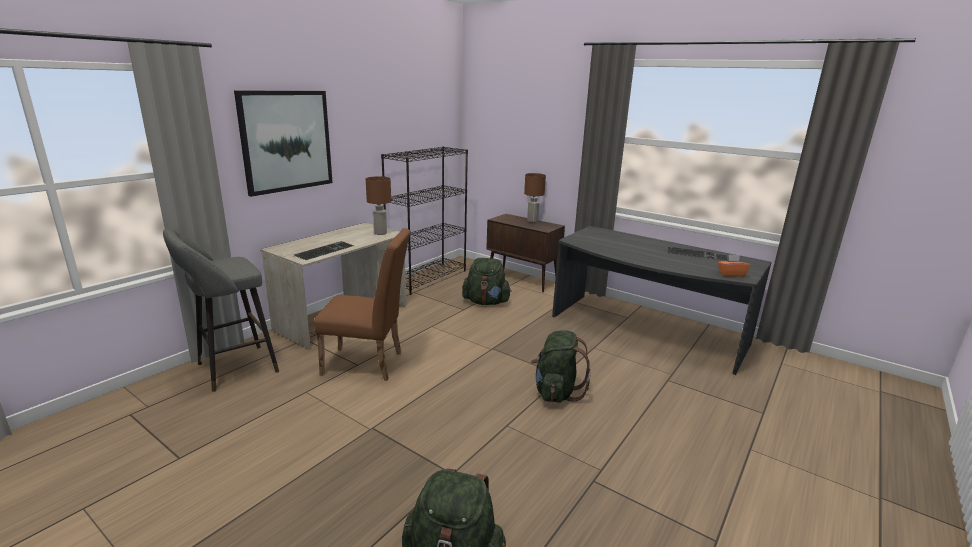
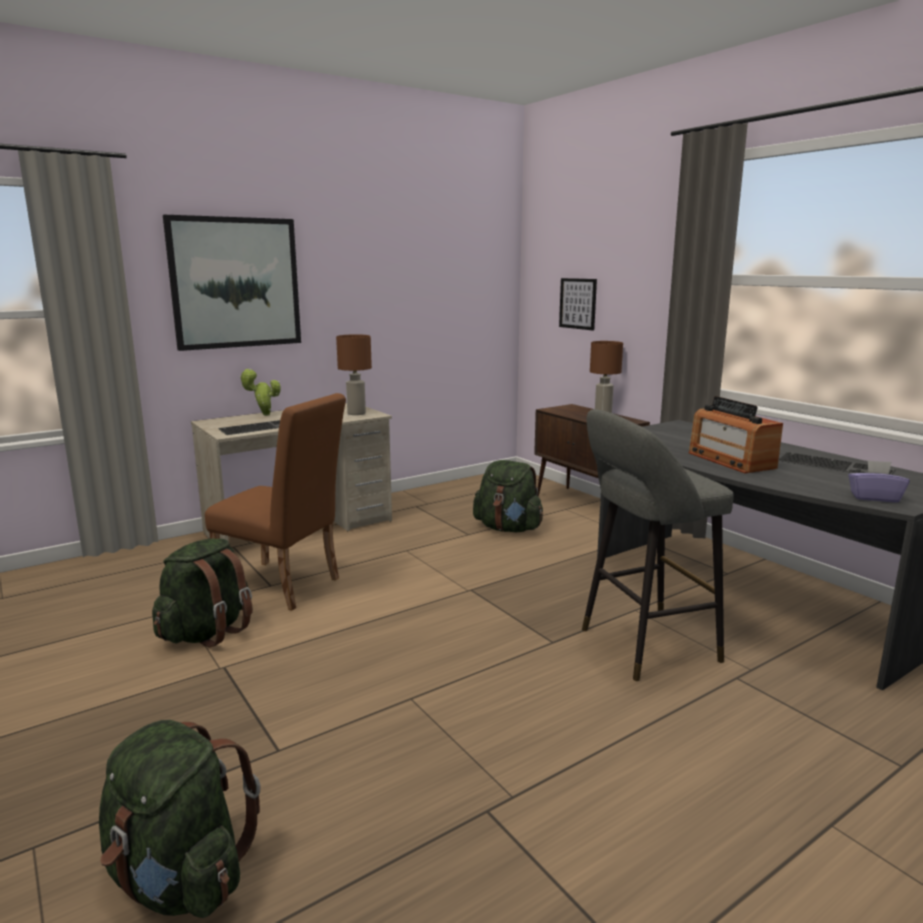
camera: 20 degrees right, 5 degrees down
grey stool [163,228,279,392] -> grey stool moved to [582,409,734,681]
black bookcase [381,146,468,295] -> none
green backpack [531,330,591,403] -> green backpack moved to [152,538,253,647]
orange tissue box [718,255,750,277] -> purple tissue box [848,460,910,502]
none -> potted plant [240,369,281,416]
none -> picture [559,278,597,330]
none -> radio [689,396,783,473]

